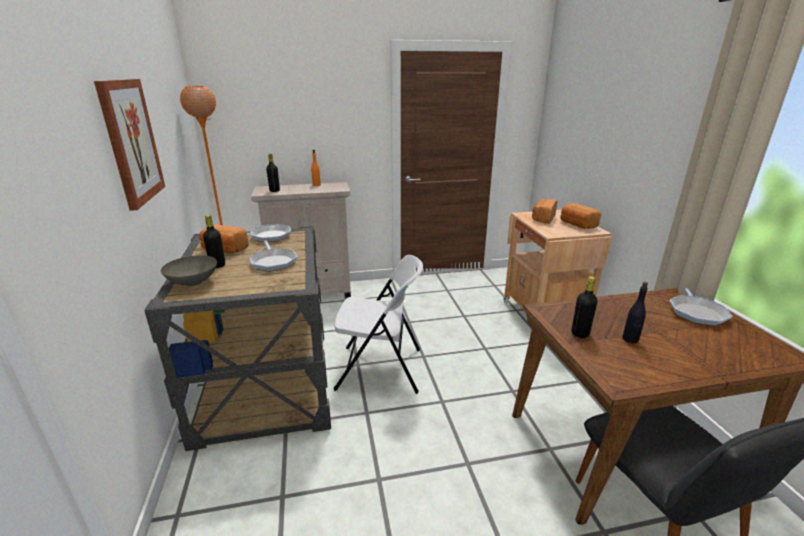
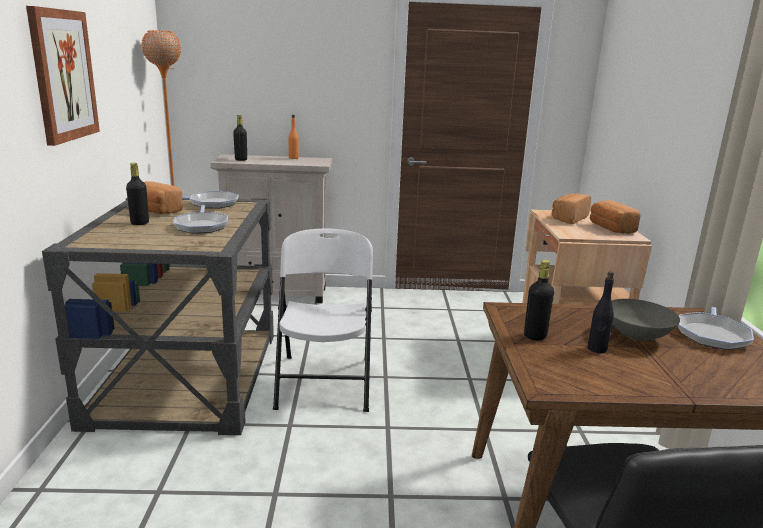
camera: 10 degrees right, 5 degrees down
grey bowl [161,255,217,286] -> grey bowl moved to [611,299,680,341]
white chair [334,255,423,394] -> white chair turned 105 degrees counterclockwise [273,229,373,412]

